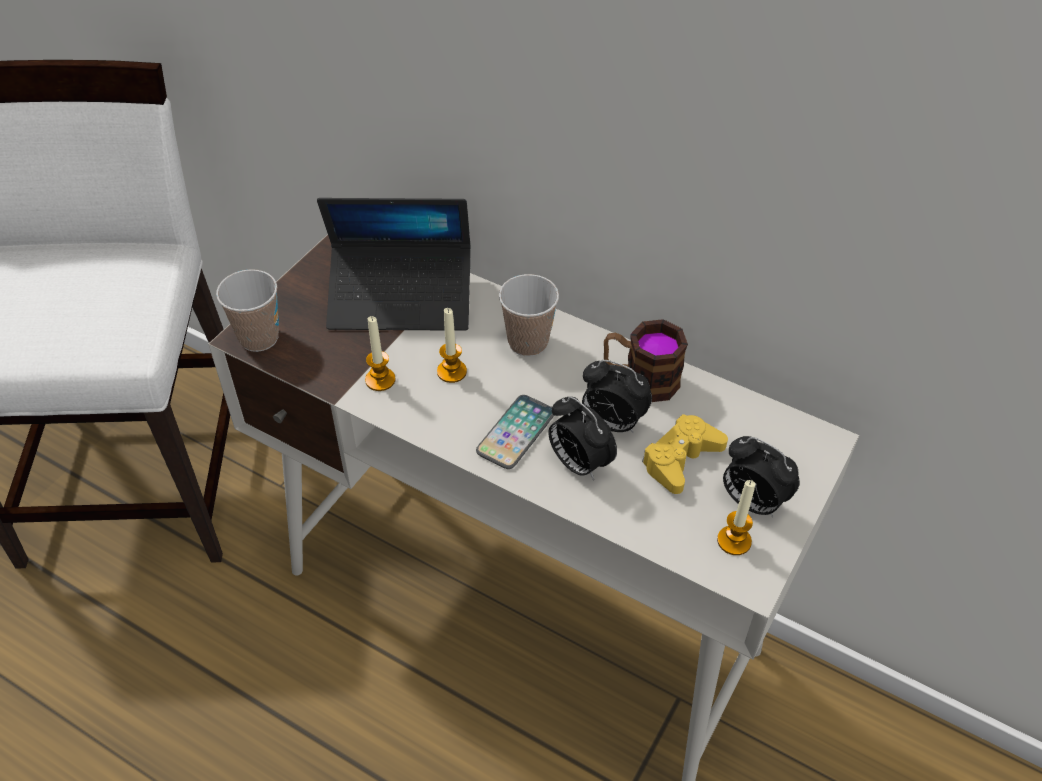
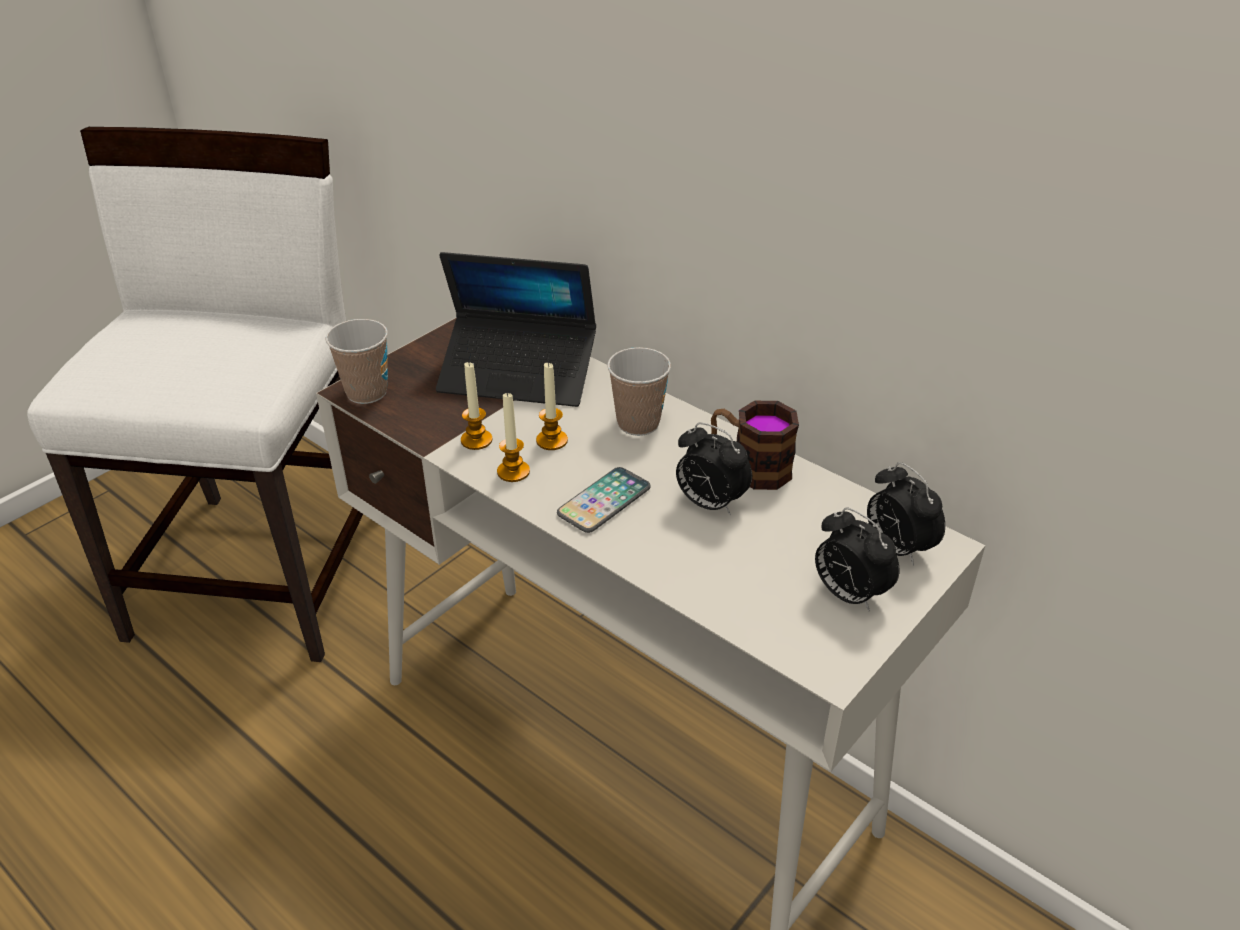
camera: 10 degrees right, 10 degrees down
alarm clock [548,396,617,480] -> alarm clock moved to [867,462,945,566]
yellow game controller [642,414,728,494] -> none
candle [717,480,755,555] -> candle moved to [497,392,530,482]

